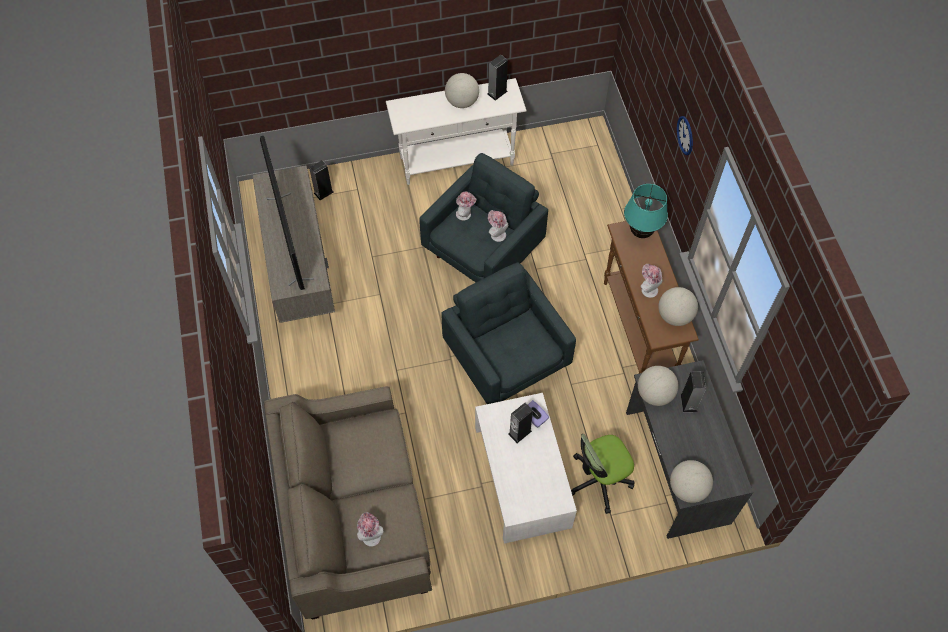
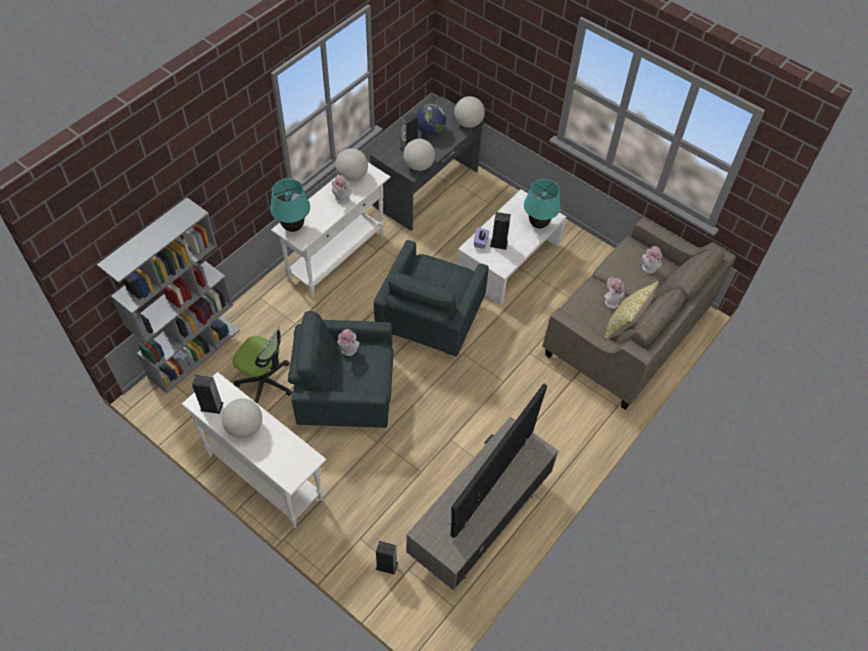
camera: 130 degrees left, 5 degrees down
hat [456,191,476,221] -> hat moved to [604,277,625,308]
office chair [571,434,634,514] -> office chair moved to [233,327,292,405]
brown console table [604,221,699,374] -> white console table [271,162,391,297]
wall clock [677,116,693,155] -> none
none -> grey bookcase [97,197,240,394]
none -> globe [416,104,446,135]
none -> turquoise table lamp [524,179,561,228]
none -> pillow [604,281,658,339]

